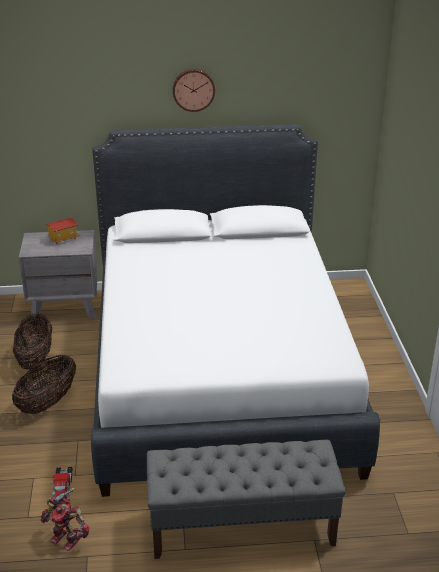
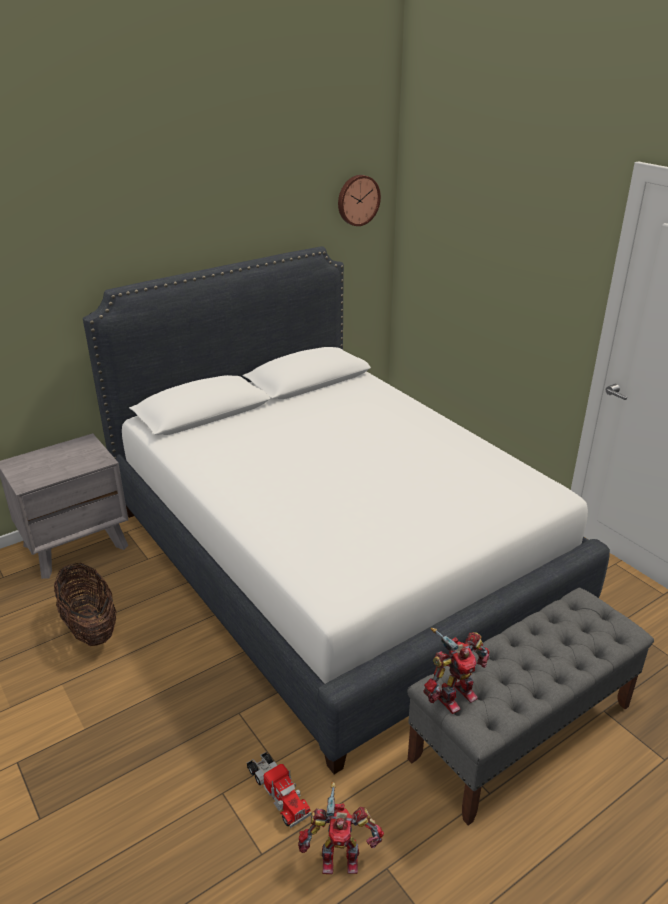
camera: 30 degrees left, 0 degrees up
basket [12,355,76,414] -> none
toy house [46,218,80,244] -> none
wall clock [173,69,215,112] -> wall clock moved to [338,175,381,226]
none -> toy robot [423,628,490,714]

